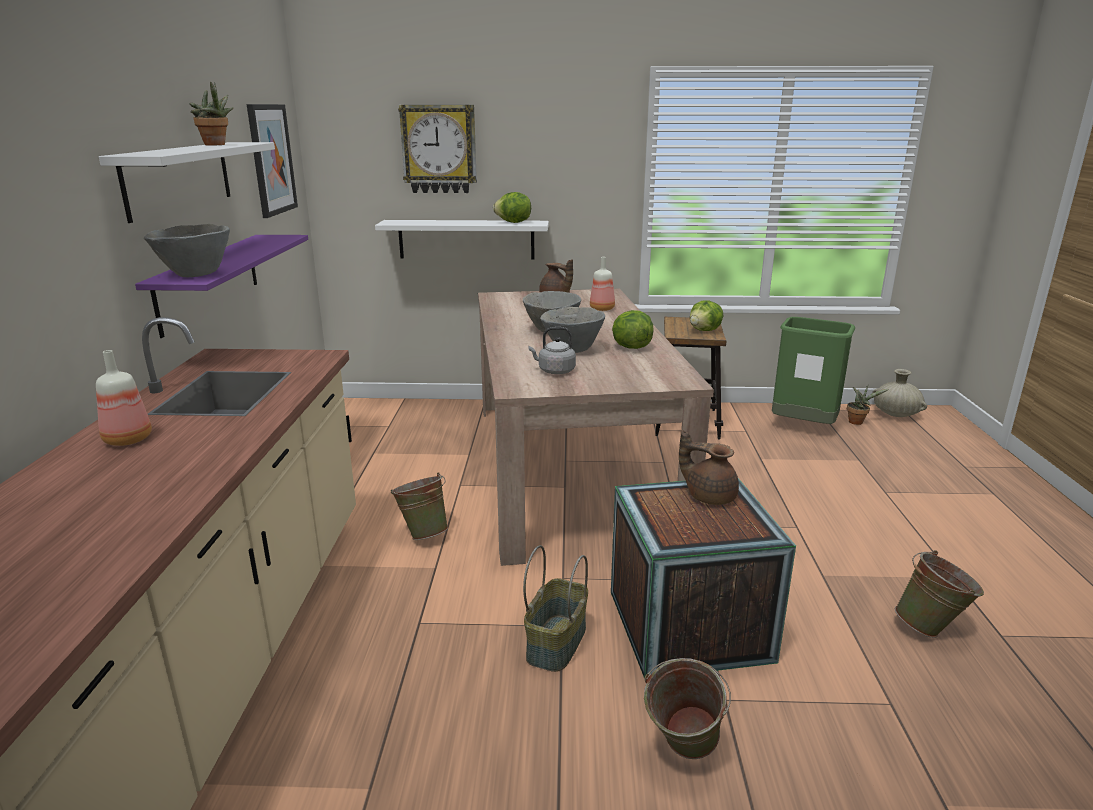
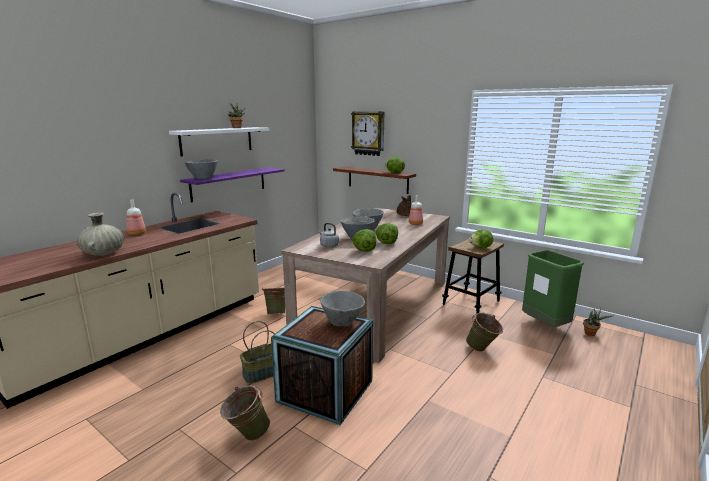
camera: 35 degrees right, 5 degrees down
picture [247,104,298,218] -> none
white shelf [375,220,549,259] -> brown shelf [333,167,416,194]
brown teapot [679,430,739,505] -> grey bowl [320,291,365,326]
beige vase [872,369,927,417] -> beige vase moved to [77,213,124,256]
green bucket [895,550,984,638] -> green bucket moved to [466,313,503,352]
none -> lettuce [353,229,376,252]

